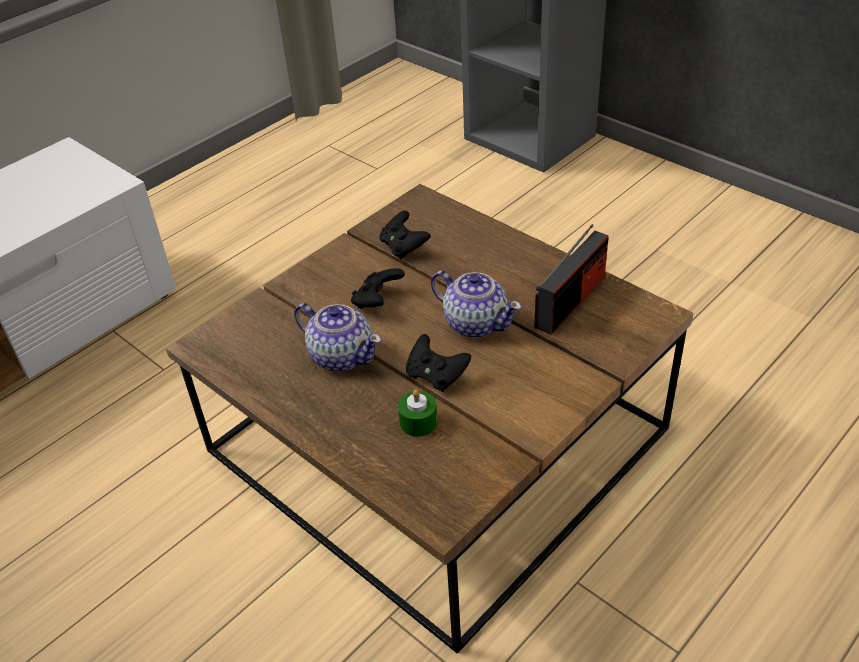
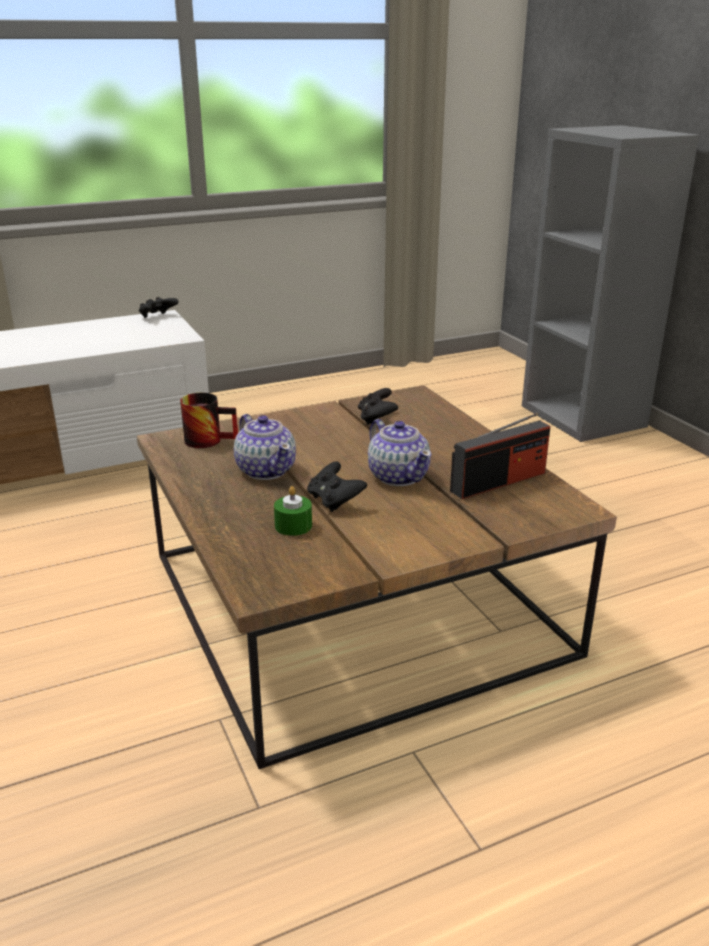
camera: 20 degrees right, 15 degrees down
black game controller [351,268,405,309] -> black game controller moved to [139,297,178,318]
none -> mug [180,393,238,448]

